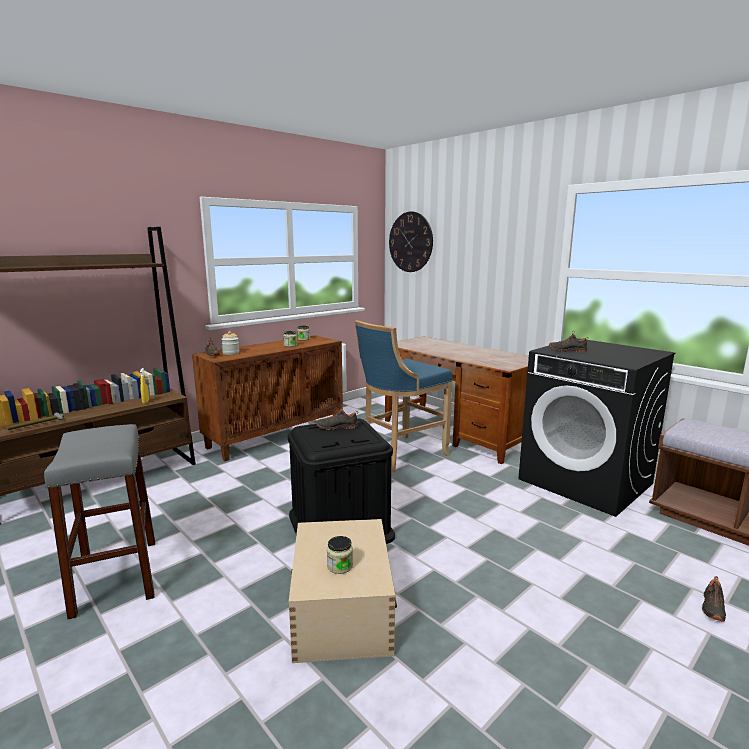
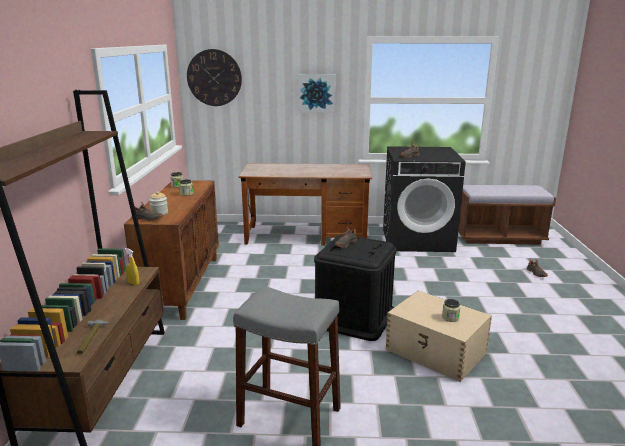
camera: 45 degrees left, 5 degrees up
blue stool [354,320,452,473] -> none
none -> picture [298,74,336,113]

